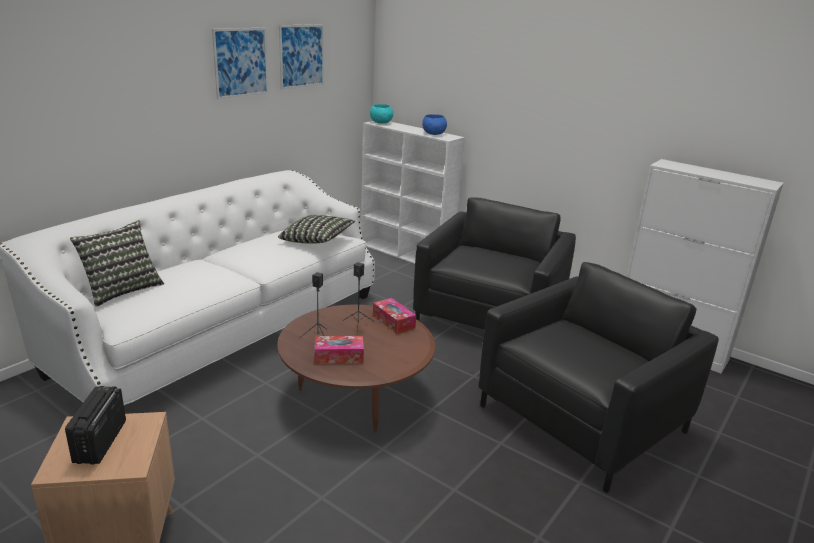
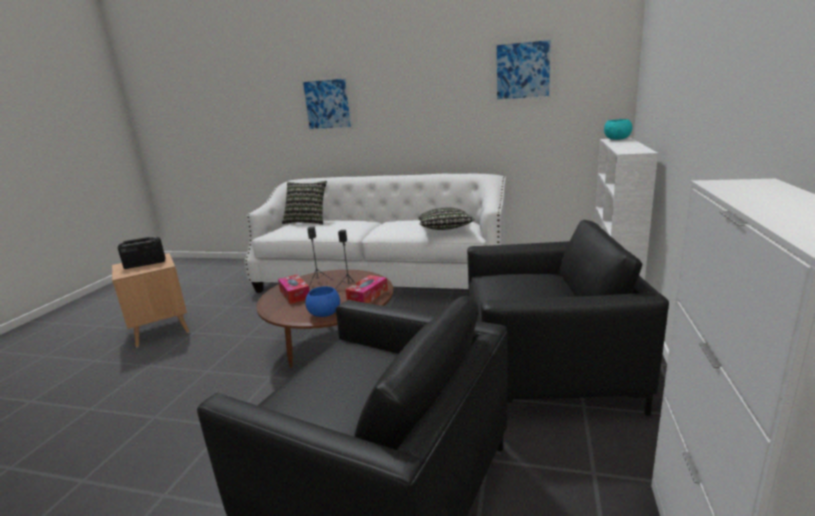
camera: 70 degrees right, 5 degrees down
picture [212,28,268,99] -> picture moved to [301,76,353,131]
blue bowl [422,114,447,135] -> blue bowl moved to [305,286,340,317]

